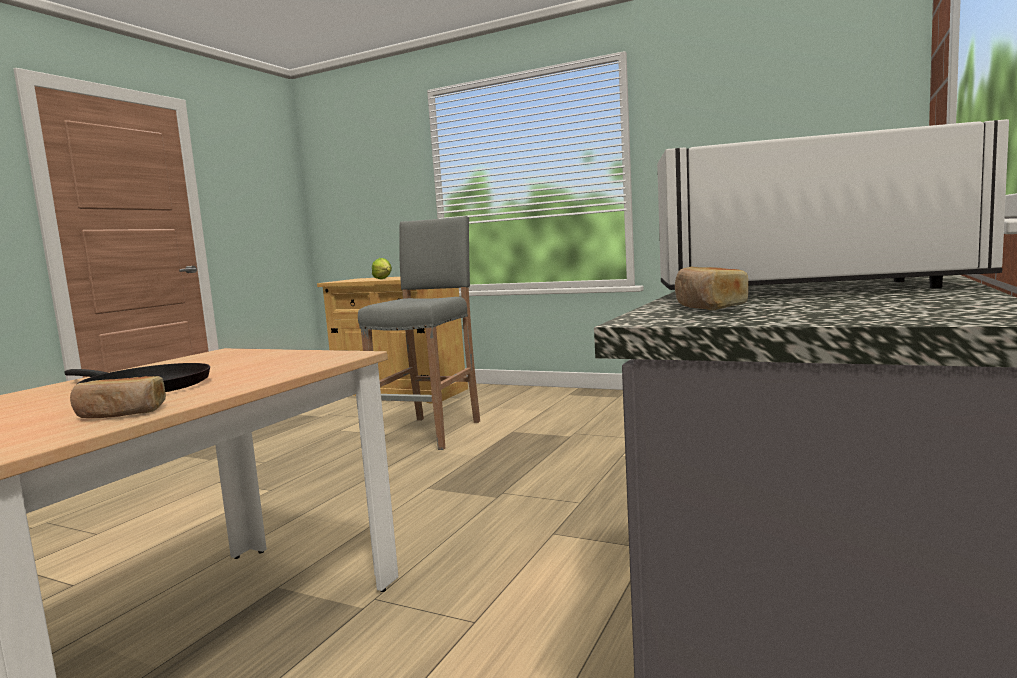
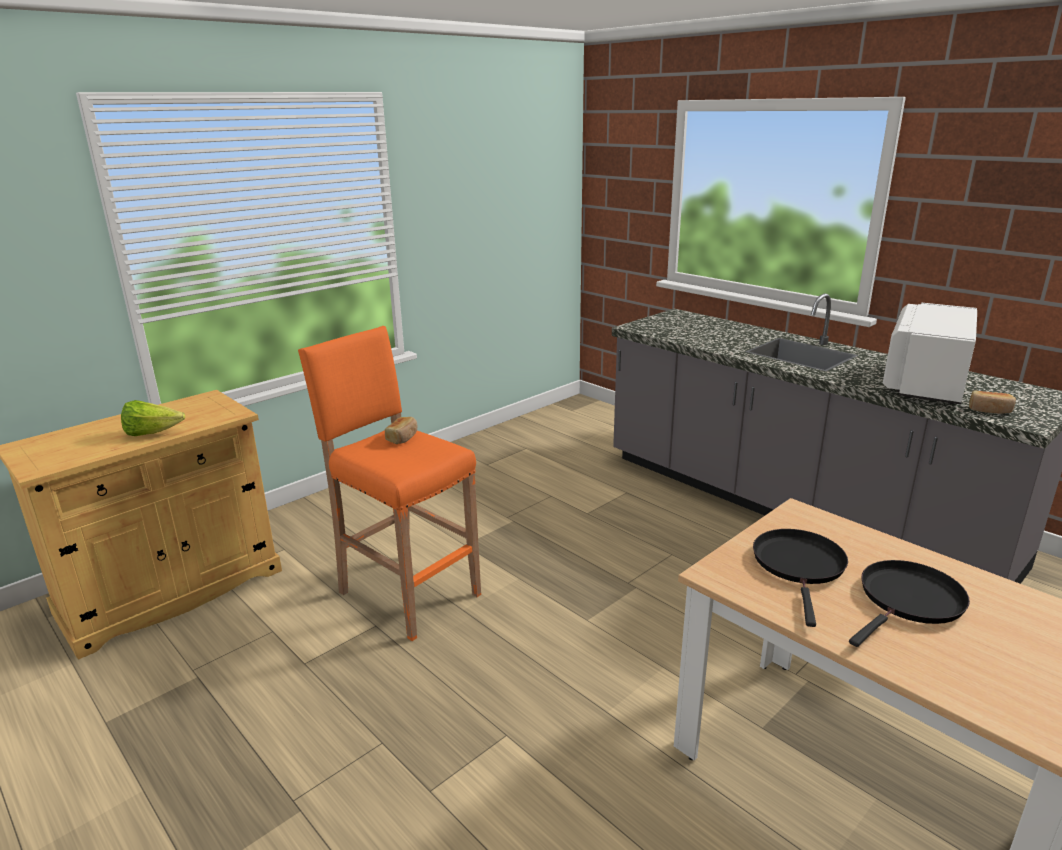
camera: 70 degrees left, 15 degrees up
bread [70,376,166,418] -> bread moved to [385,417,417,444]
grey stool [358,216,480,450] -> orange stool [298,326,481,641]
none -> black frying pan [753,529,848,627]

